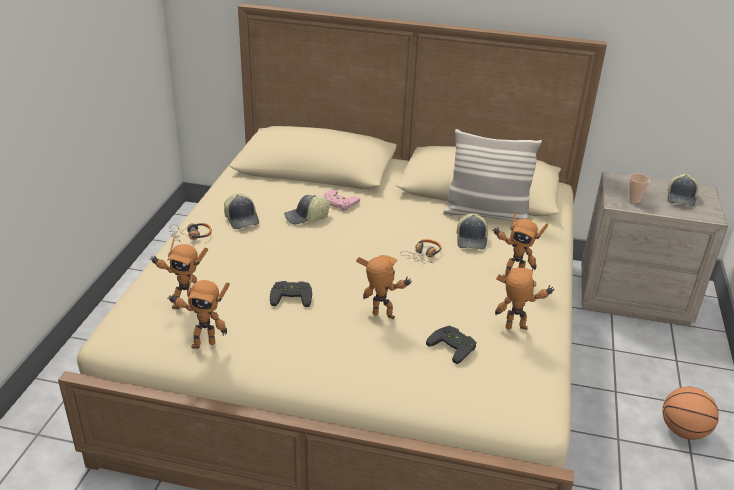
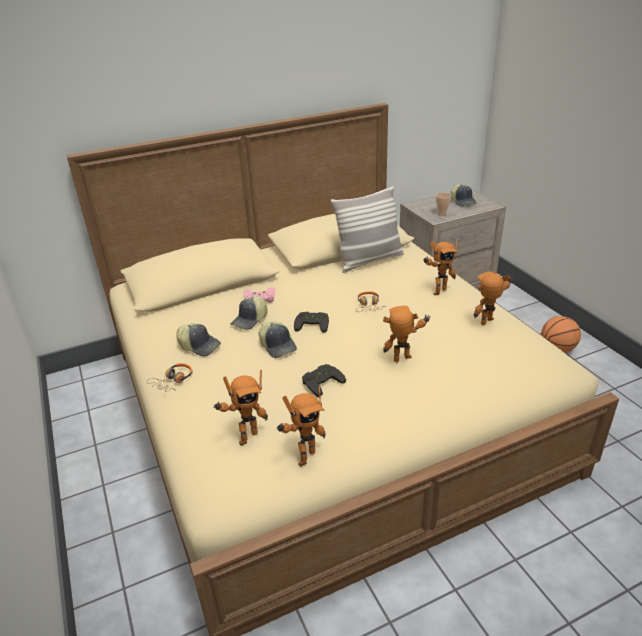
camera: 35 degrees left, 0 degrees up
black game controller [426,326,477,364] -> black game controller moved to [294,312,329,333]
cap [457,213,488,250] -> cap moved to [259,321,297,358]

